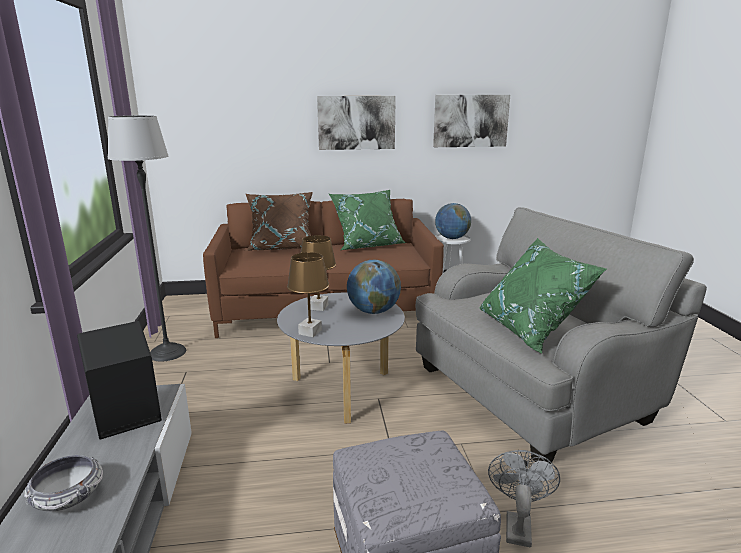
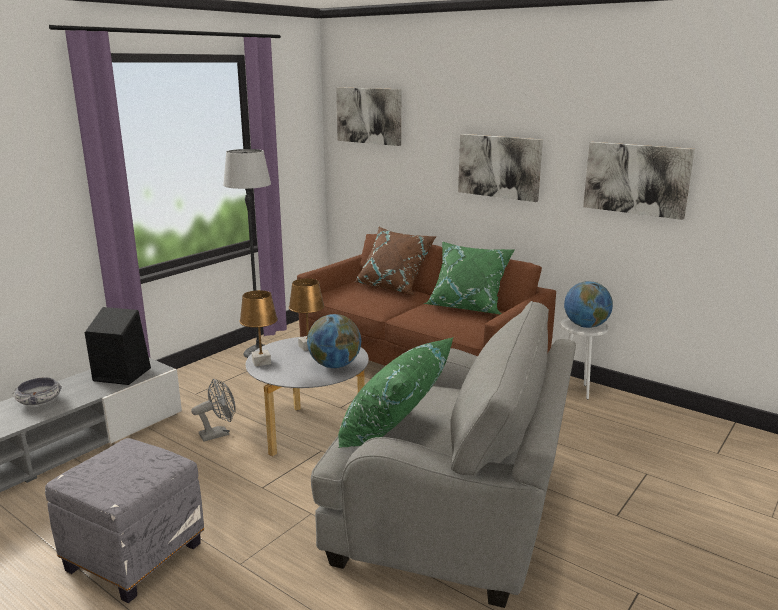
camera: 45 degrees right, 0 degrees up
grey fan [488,450,560,547] -> grey fan moved to [191,379,236,442]
none -> picture [336,87,401,146]

